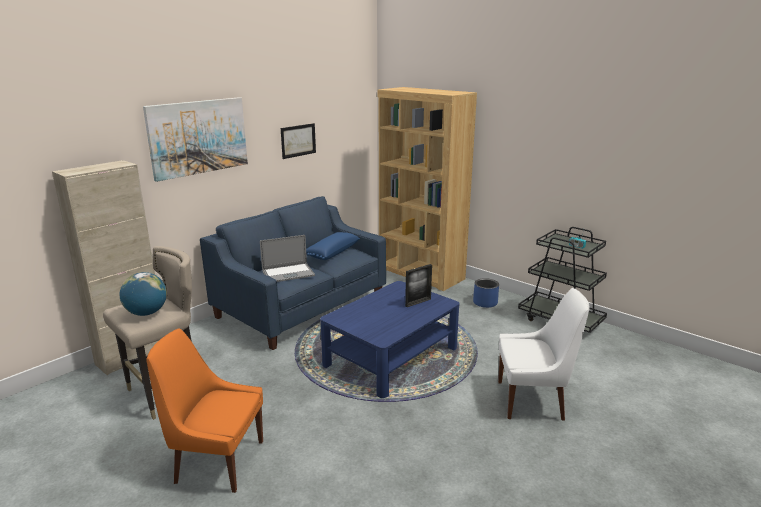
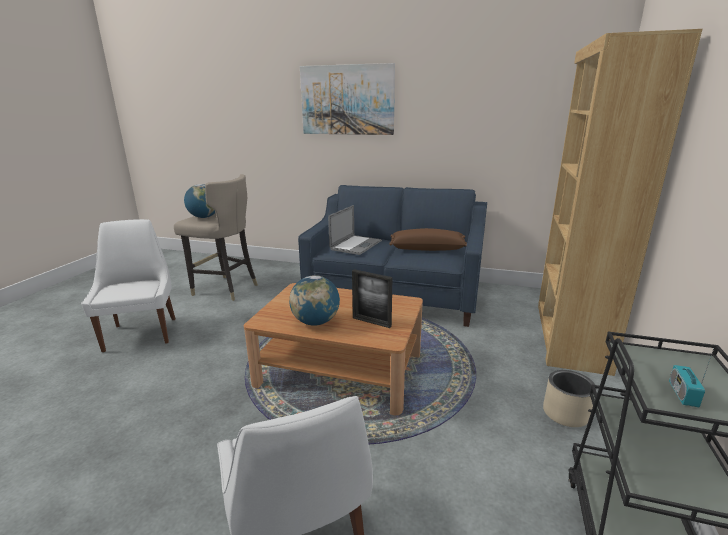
camera: 65 degrees right, 0 degrees up
beige cabinet [52,160,158,375] -> none
orange chair [146,328,263,493] -> white chair [81,219,176,352]
laptop [260,235,315,282] -> laptop turned 105 degrees counterclockwise [328,205,382,255]
picture [281,123,316,159] -> none
blue pillow [306,232,360,260] -> brown pillow [389,228,467,251]
blue coffee table [320,281,460,398] -> brown coffee table [244,283,423,415]
blue planter [473,278,499,308] -> beige planter [543,370,597,427]
none -> globe [289,275,340,326]

